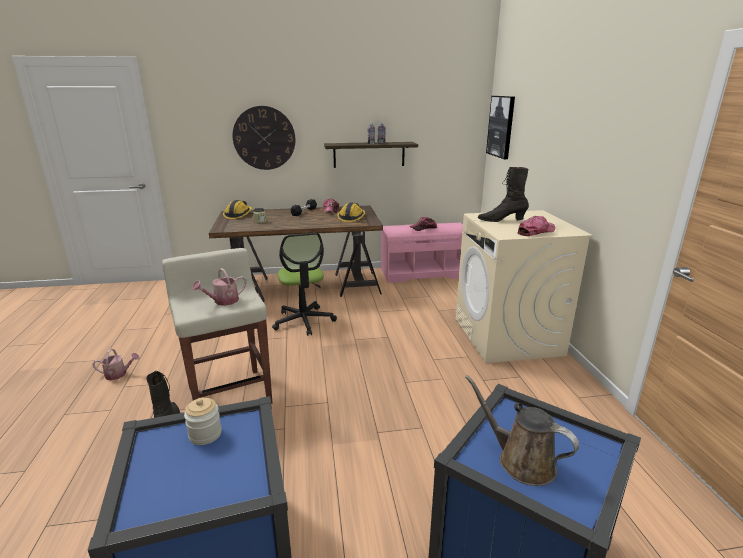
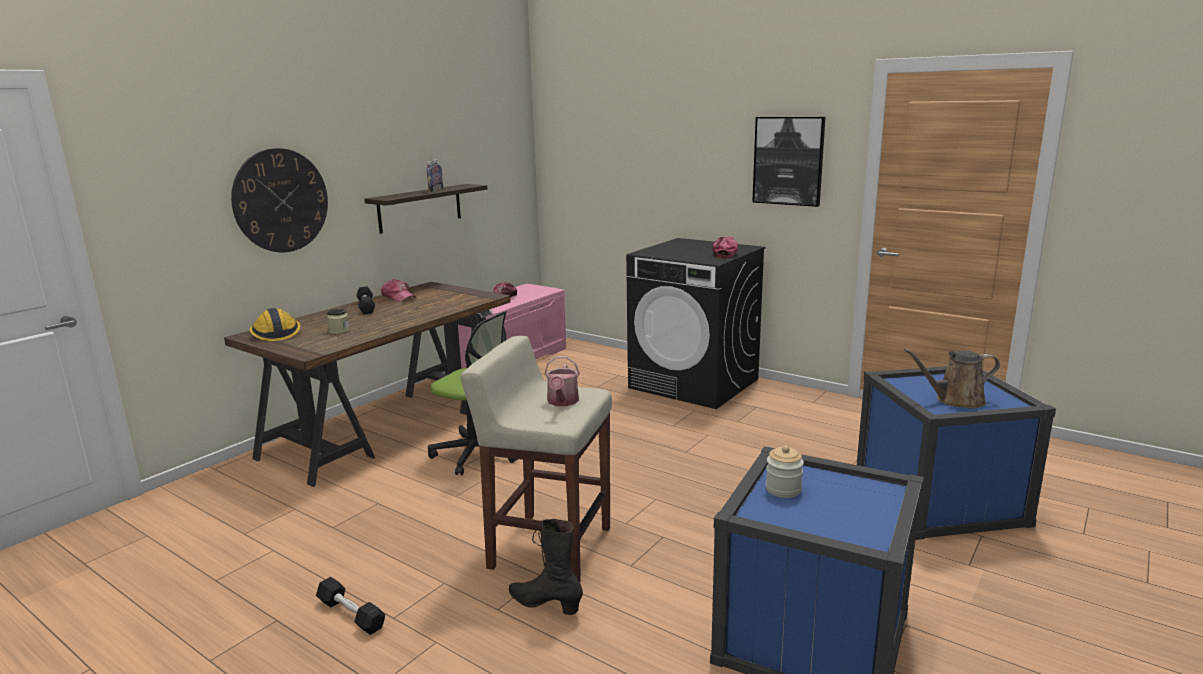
camera: 45 degrees left, 5 degrees down
watering can [92,349,140,380] -> black dumbbell [316,577,385,635]
hard hat [337,202,365,222] -> none
beige washing machine [455,210,593,363] -> black washing machine [626,238,765,409]
black boot [477,167,529,222] -> none
picture [486,96,515,159] -> picture moved to [752,117,826,207]

